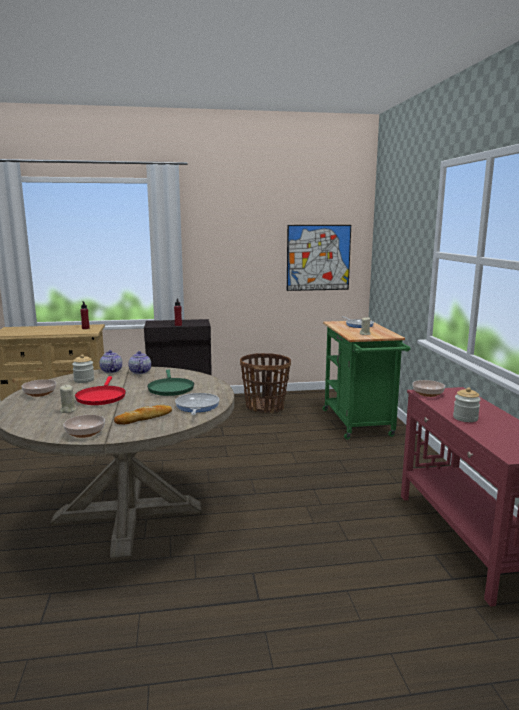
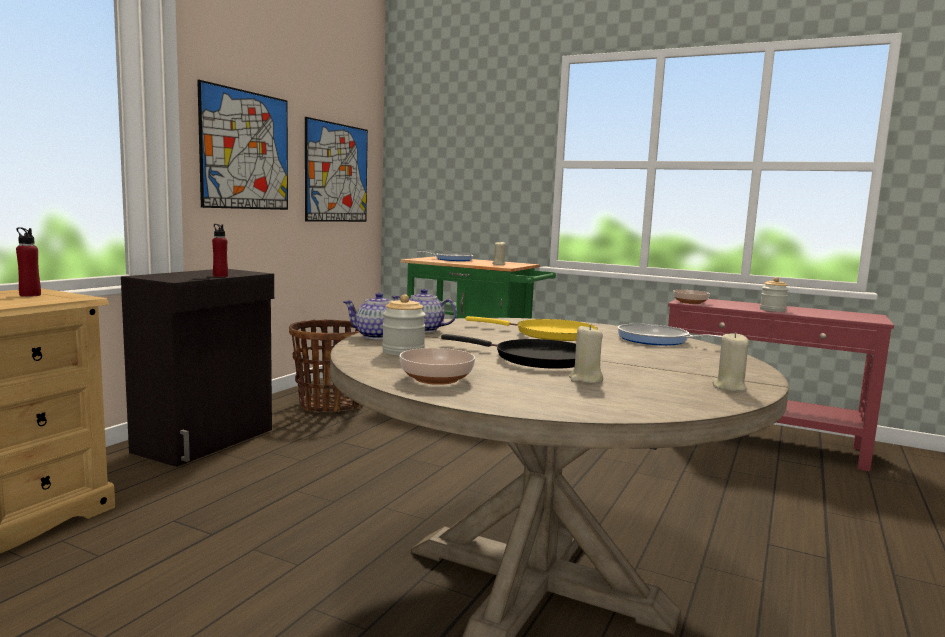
camera: 55 degrees left, 5 degrees down
bowl [63,415,105,438] -> beige candle [712,332,749,391]
red frying pan [75,376,126,405] -> black frying pan [441,334,576,369]
bread [114,405,172,425] -> none
green frying pan [147,370,194,396] -> yellow frying pan [466,316,598,341]
none -> picture [197,80,288,210]

